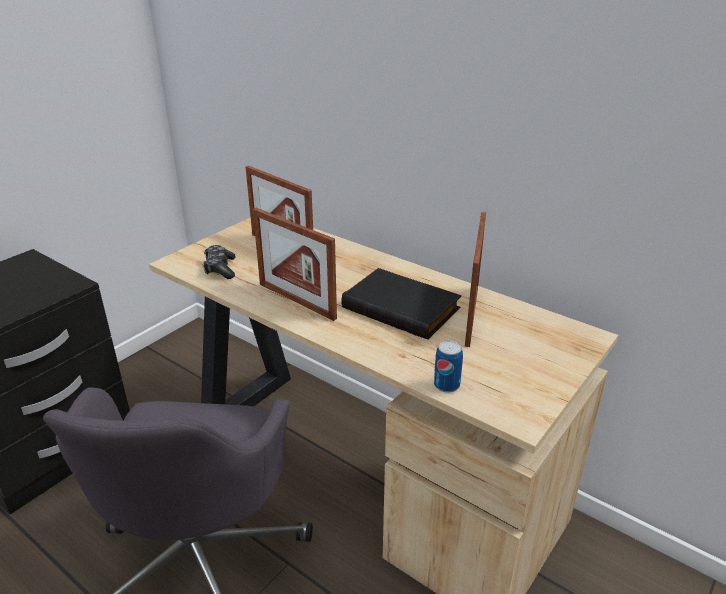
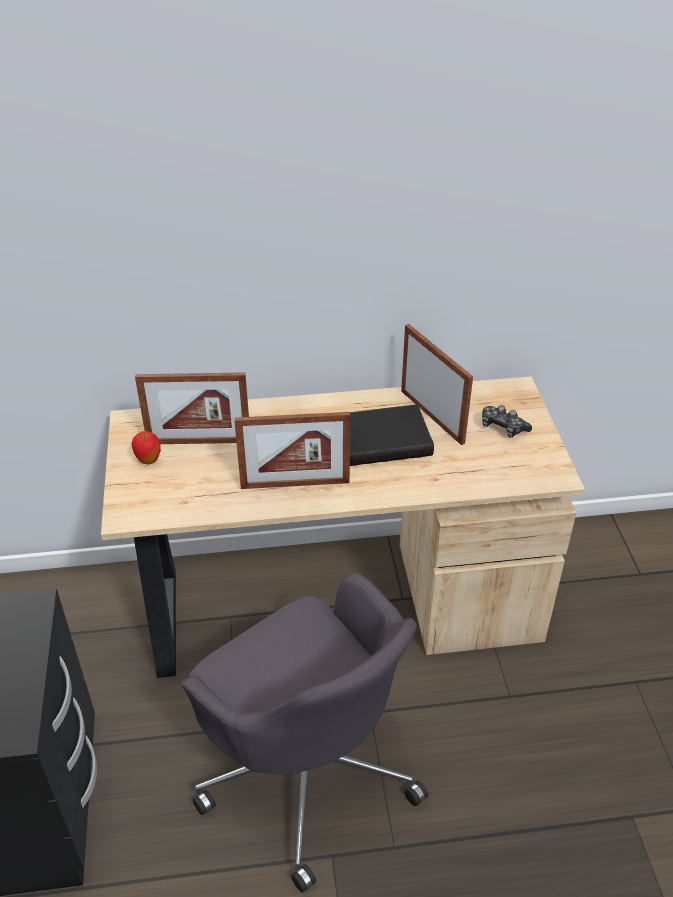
camera: 45 degrees left, 10 degrees up
game controller [202,245,236,279] -> game controller moved to [482,405,532,438]
can [434,340,463,393] -> none
none -> apple [131,431,161,465]

